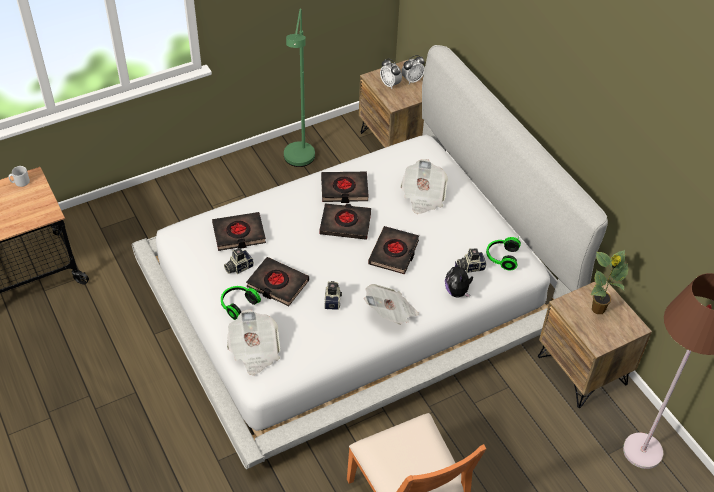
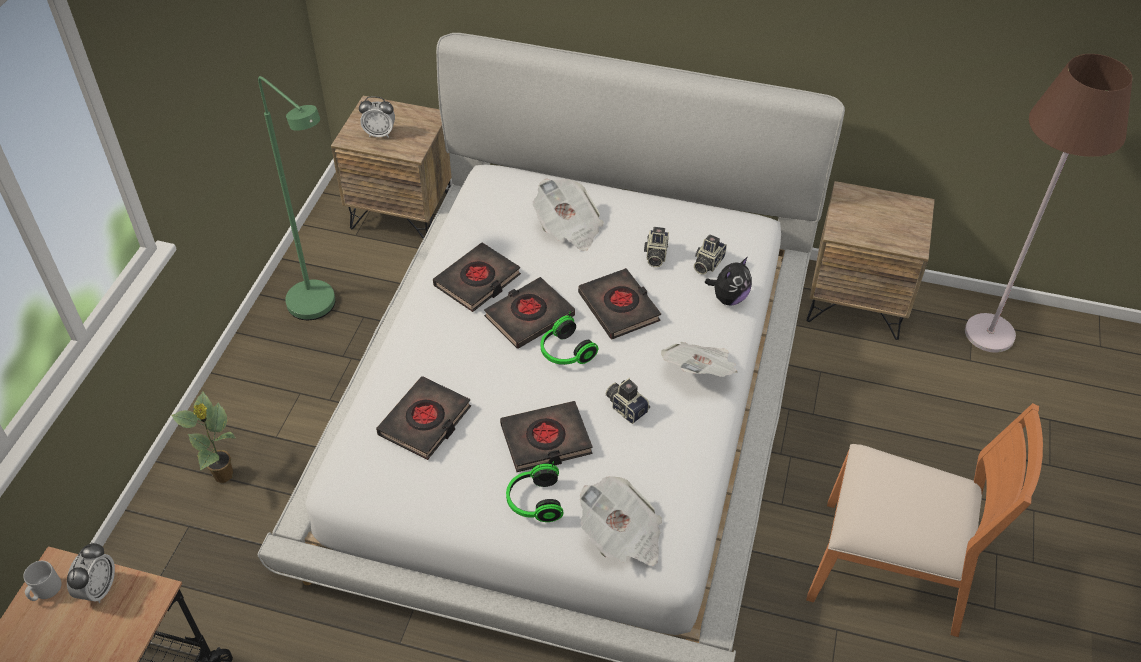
camera: 45 degrees left, 0 degrees up
camera [224,248,254,274] -> camera moved to [644,227,669,267]
alarm clock [401,55,425,84] -> alarm clock moved to [67,542,115,603]
plush toy [445,261,473,297] -> plush toy turned 75 degrees counterclockwise [705,257,752,306]
headphones [486,237,521,271] -> headphones moved to [541,312,598,365]
potted plant [591,250,629,314] -> potted plant moved to [171,391,236,483]

